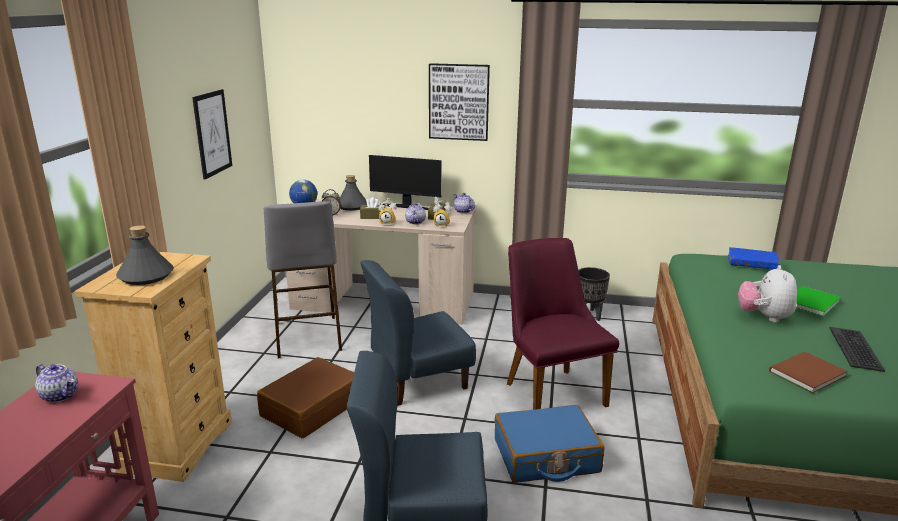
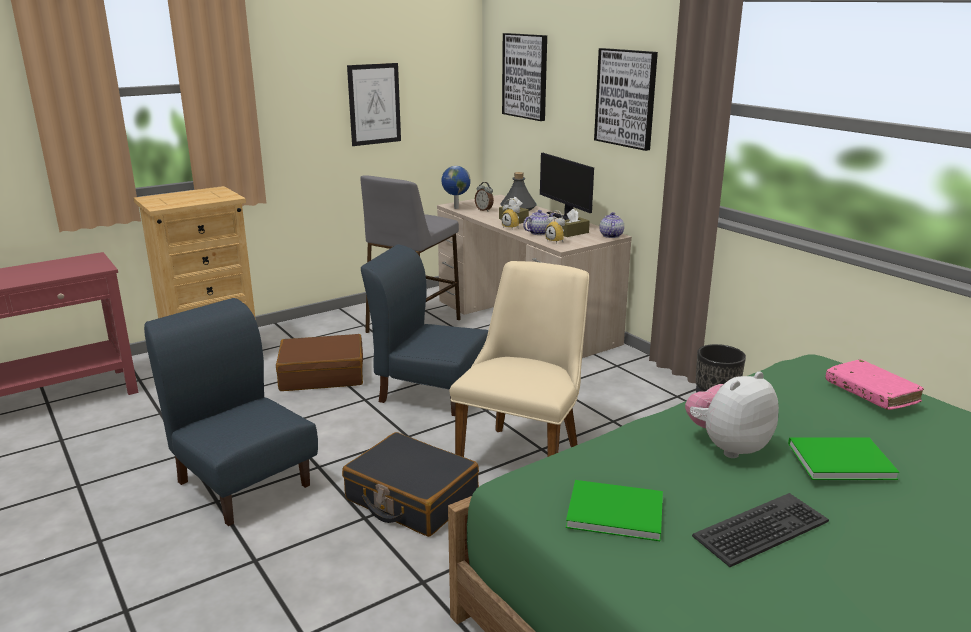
camera: 45 degrees right, 0 degrees up
teapot [35,364,78,403] -> none
grey bottle [116,225,174,285] -> none
blue suitcase [495,405,604,483] -> black suitcase [342,432,479,537]
purple chair [507,238,620,410] -> beige chair [450,261,589,457]
blue book [728,247,780,269] -> pink book [825,359,924,410]
brown book [769,352,848,393] -> green book [566,480,663,541]
none -> picture [502,33,547,121]

